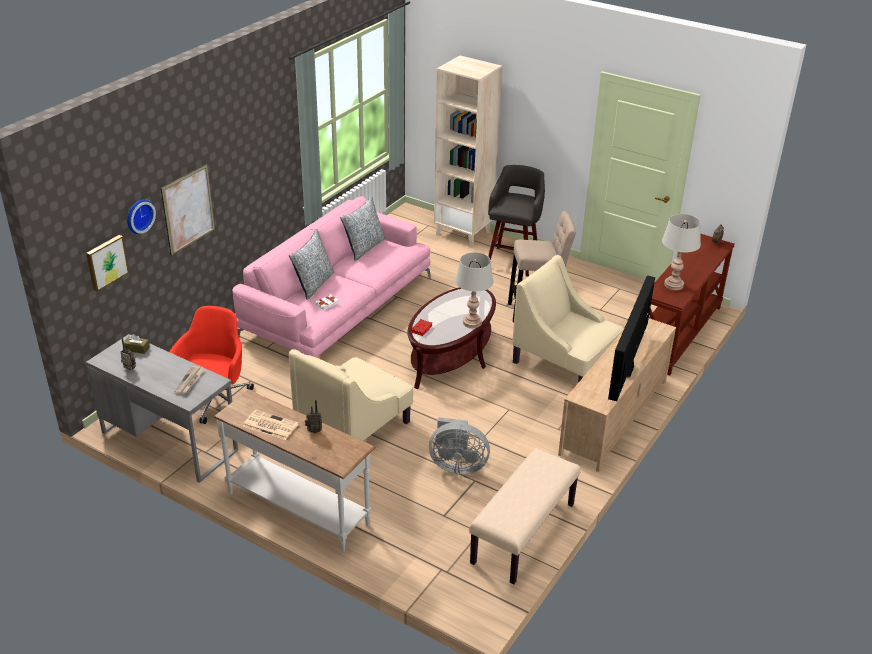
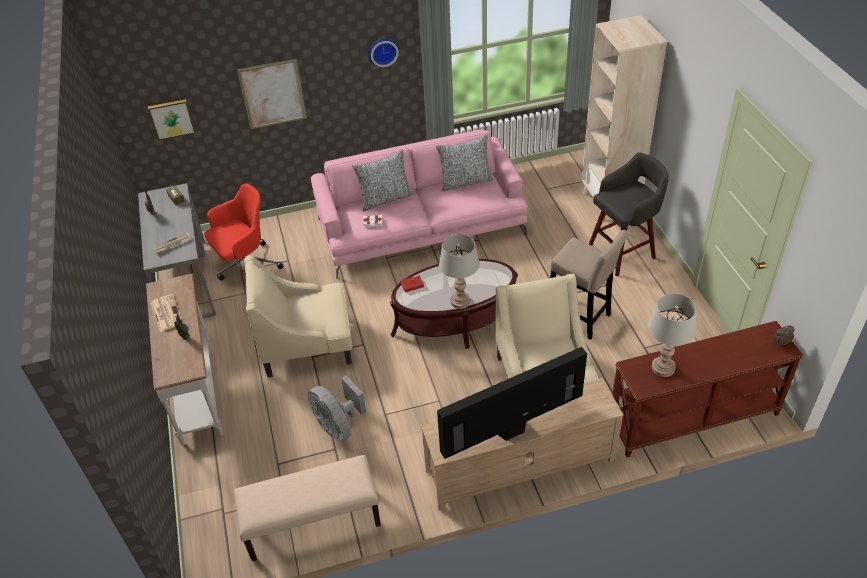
camera: 45 degrees right, 10 degrees up
wall clock [127,199,156,234] -> wall clock moved to [369,38,399,67]

